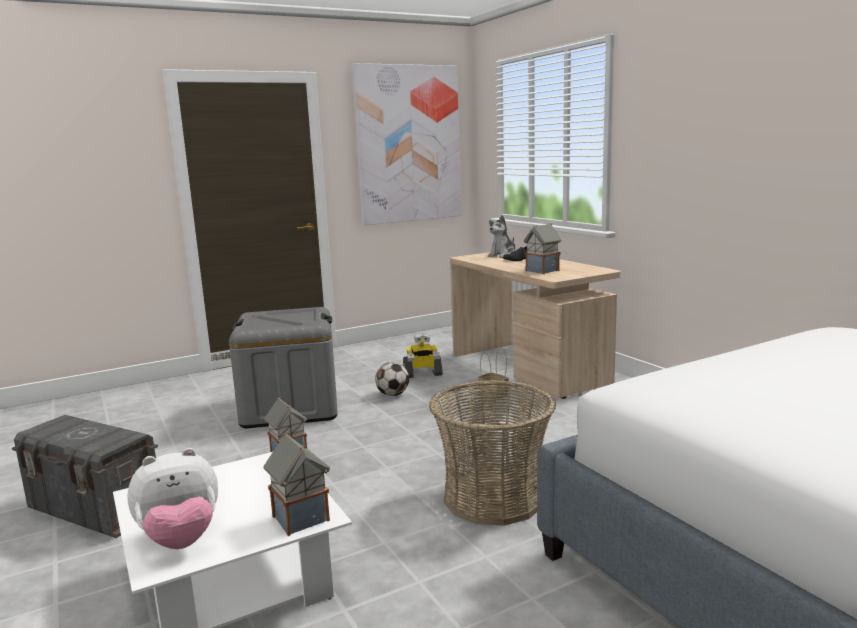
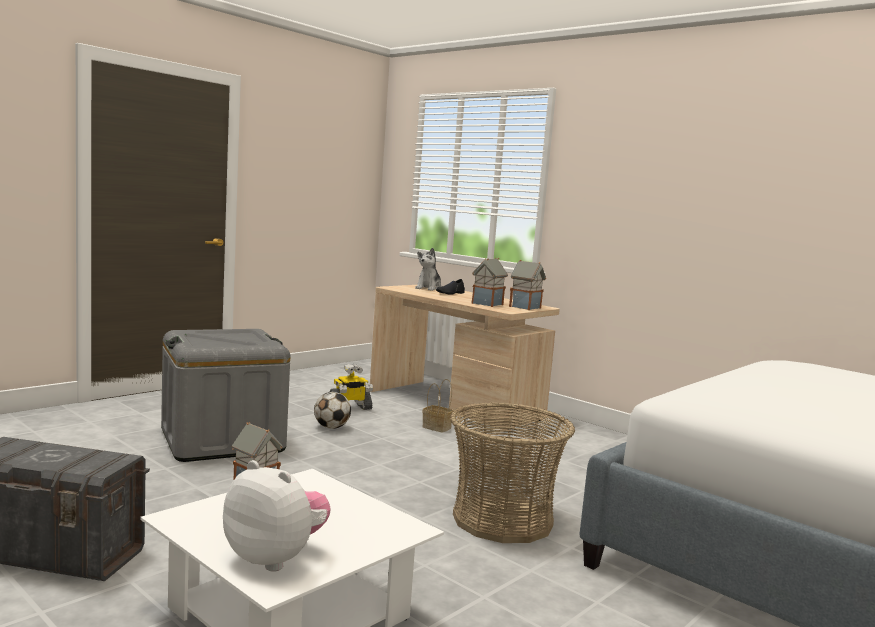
camera: 20 degrees left, 5 degrees down
plush toy [127,448,218,549] -> plush toy turned 105 degrees counterclockwise [223,460,331,572]
toy house [263,432,330,536] -> toy house moved to [509,260,546,310]
picture [352,63,461,225] -> none

